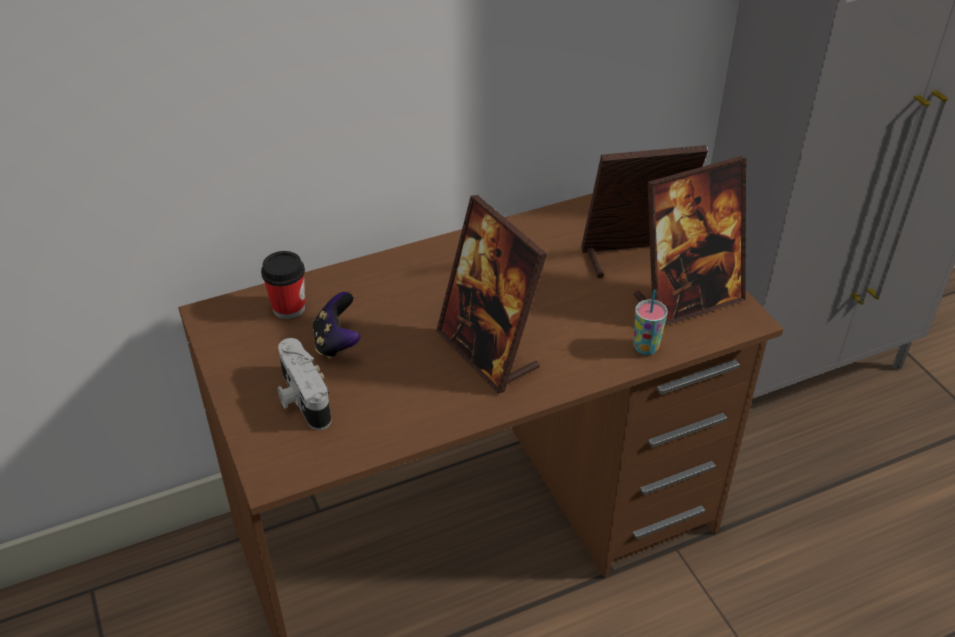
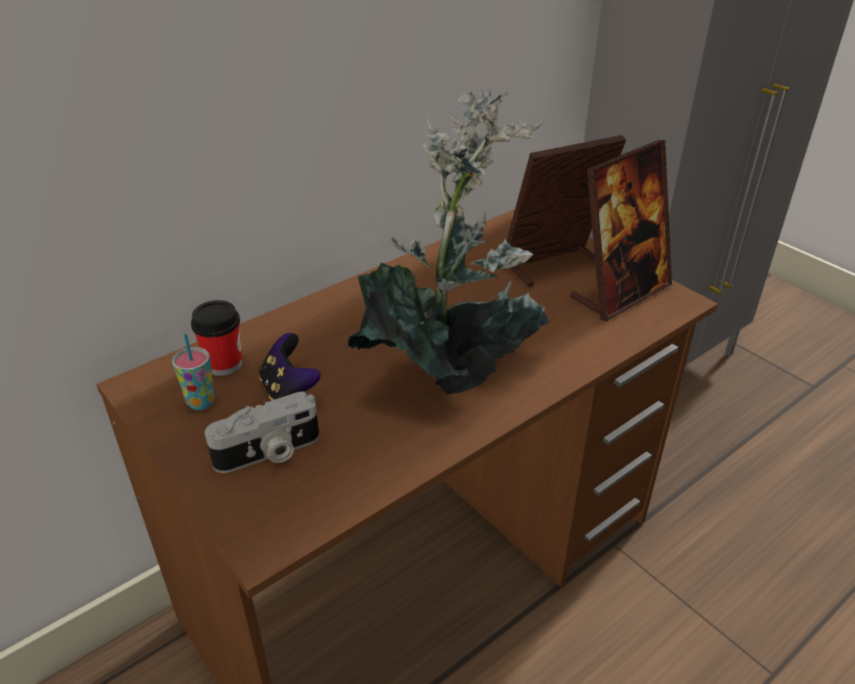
camera: 15 degrees left, 5 degrees down
camera [277,338,331,430] -> camera turned 75 degrees counterclockwise [205,392,319,473]
picture frame [436,195,547,394] -> potted plant [348,88,550,394]
cup [633,290,668,355] -> cup moved to [172,334,215,410]

